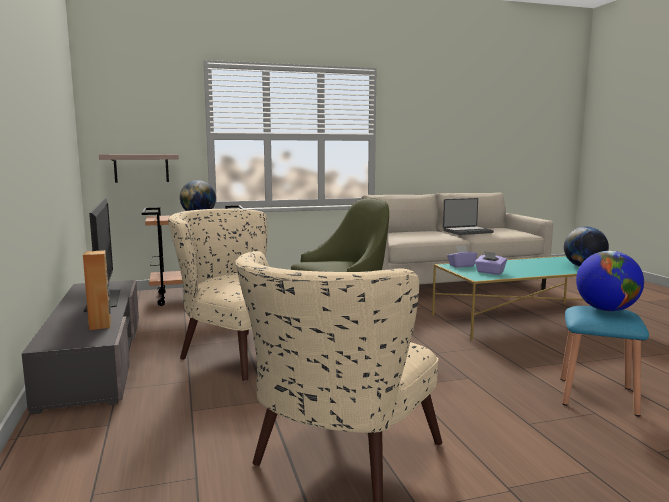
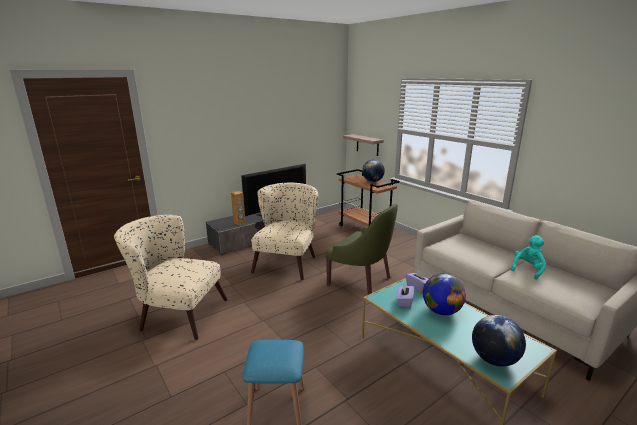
camera: 70 degrees right, 10 degrees up
laptop [443,198,494,235] -> turquoise plush toy [511,235,546,280]
globe [576,251,644,311] -> globe moved to [423,274,466,315]

